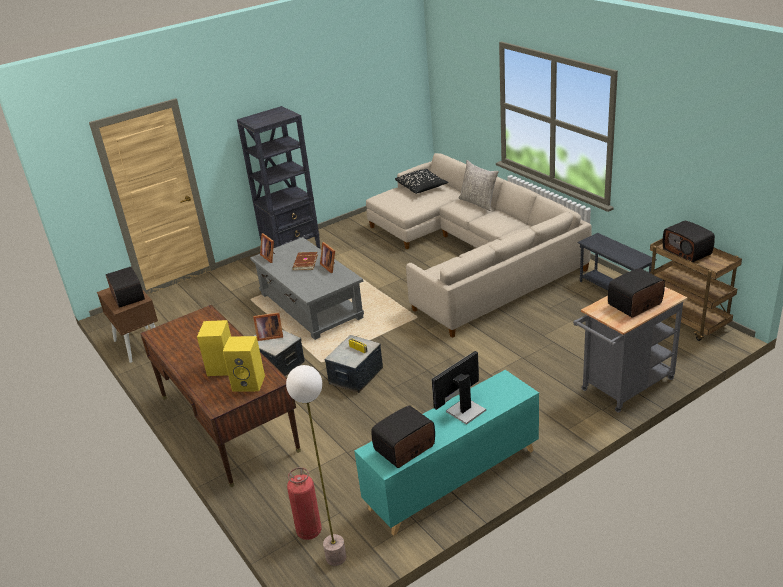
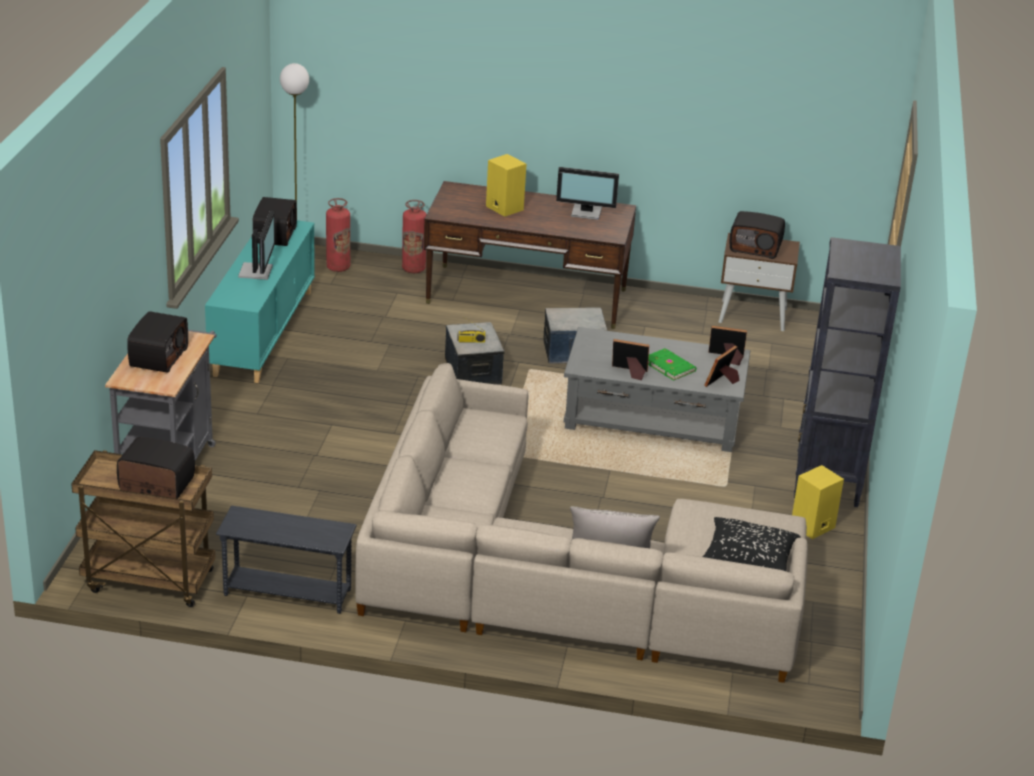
camera: 130 degrees right, 0 degrees up
yellow speaker [223,336,265,391] -> yellow speaker moved to [792,465,844,539]
picture frame [253,313,283,341] -> picture frame moved to [704,345,740,387]
brown book [292,252,318,270] -> green book [648,348,696,381]
none -> fire extinguisher [402,200,427,273]
none -> monitor [556,167,619,220]

